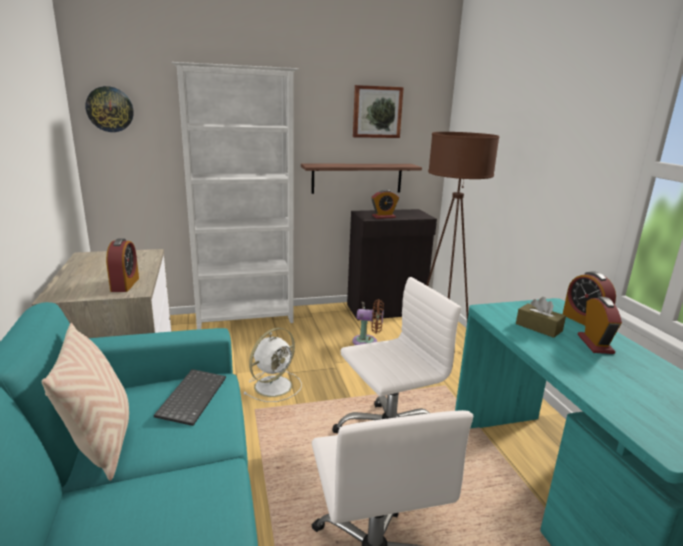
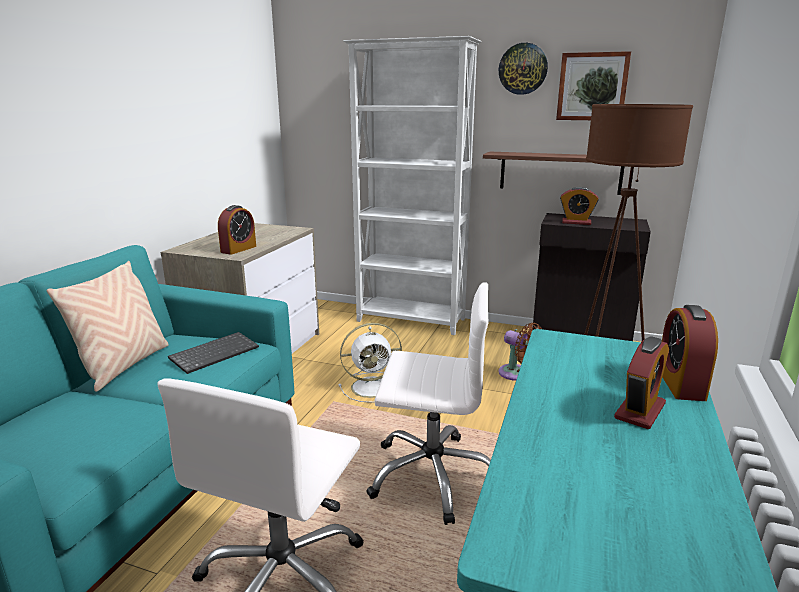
camera: 35 degrees right, 0 degrees up
wall clock [85,86,134,132] -> wall clock moved to [499,43,548,95]
brown tissue box [516,297,566,338] -> none

